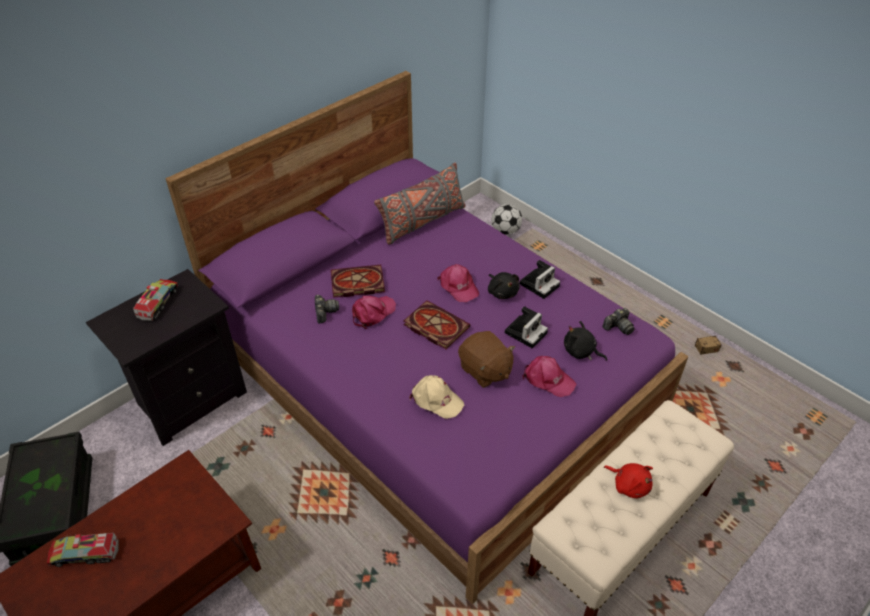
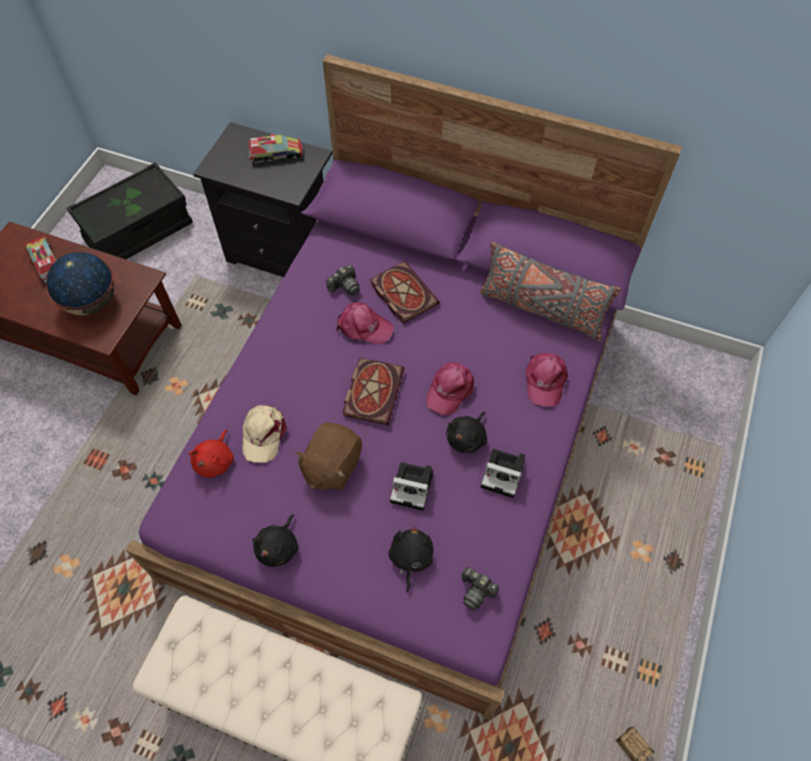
camera: 65 degrees right, 15 degrees up
football [492,204,522,235] -> none
pink cap [523,356,576,397] -> pink cap moved to [526,353,568,406]
red plush toy [604,463,653,498] -> red plush toy moved to [189,430,234,478]
none -> globe [46,252,114,315]
none -> black plush toy [252,514,298,567]

